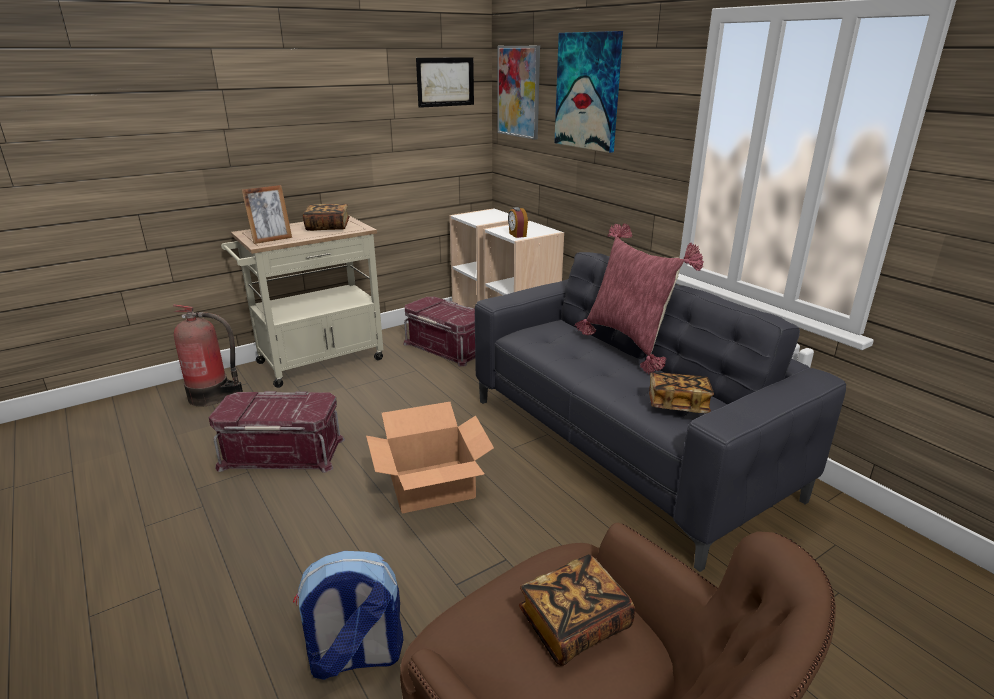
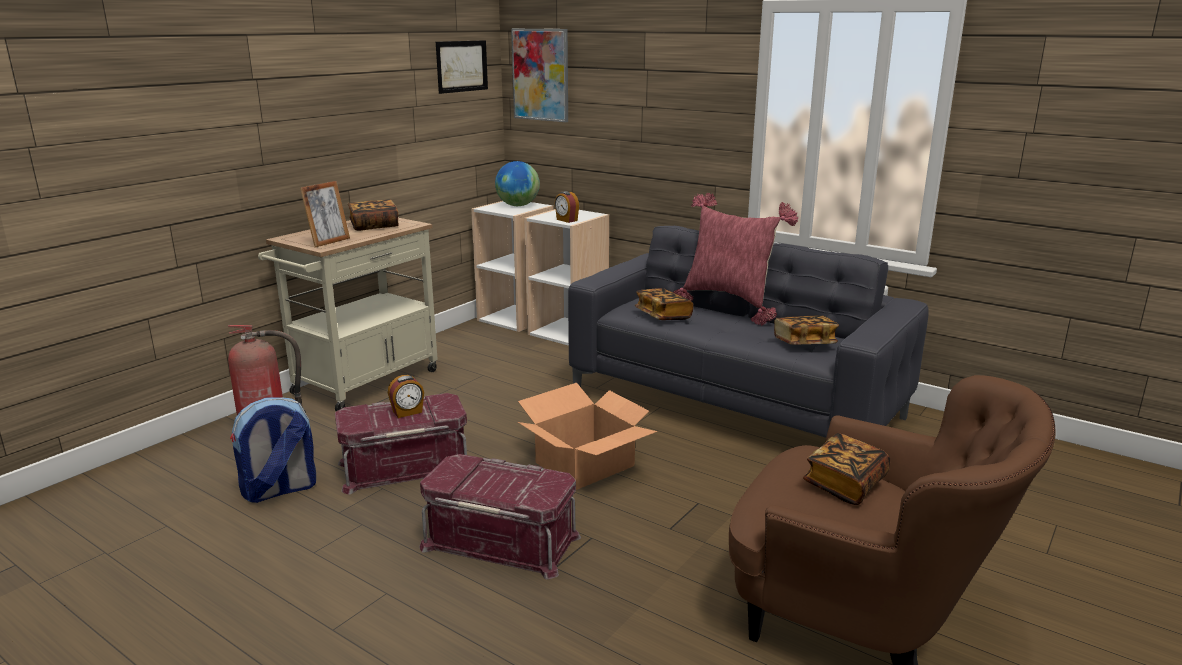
camera: 20 degrees left, 5 degrees down
backpack [293,551,403,680] -> backpack moved to [230,397,316,503]
red storage box [403,297,475,367] -> red storage box moved to [419,454,581,580]
picture [554,31,623,153] -> none
none -> alarm clock [388,375,424,418]
none -> globe [495,161,540,206]
none -> book [635,288,694,320]

